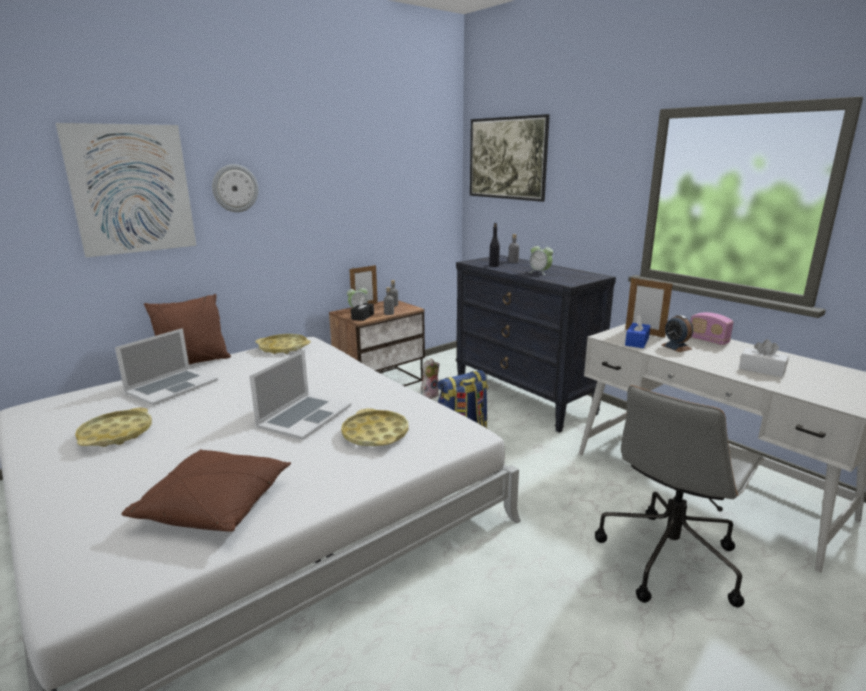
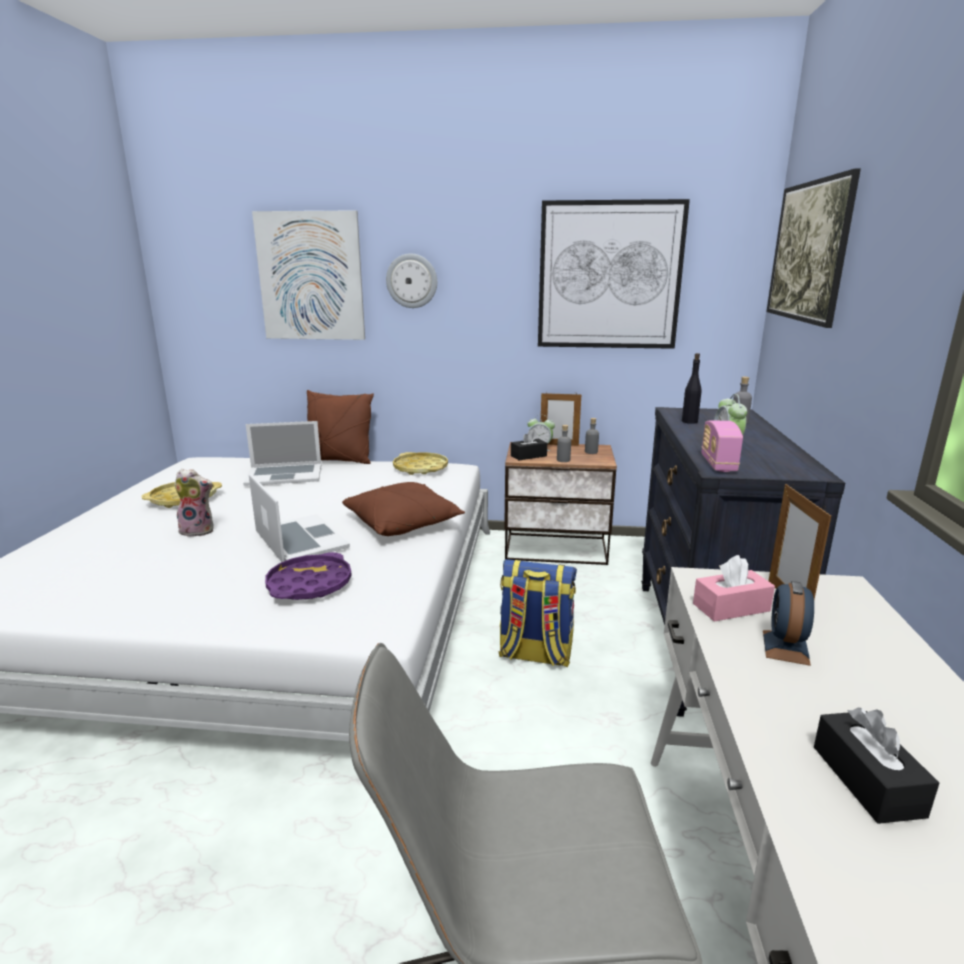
camera: 45 degrees right, 0 degrees up
brown pillow [121,449,291,532] -> brown pillow moved to [342,482,465,536]
laptop [249,349,351,440] -> laptop turned 105 degrees counterclockwise [249,474,350,562]
yellow tray [341,408,408,446] -> purple tray [265,552,352,600]
plush toy [421,359,439,399] -> plush toy moved to [175,469,214,537]
blue tissue box [625,314,651,348] -> pink tissue box [693,555,775,622]
radio [690,312,734,345] -> radio moved to [701,420,743,472]
white tissue box [739,339,789,377] -> black tissue box [814,708,939,824]
none -> picture [538,199,690,349]

